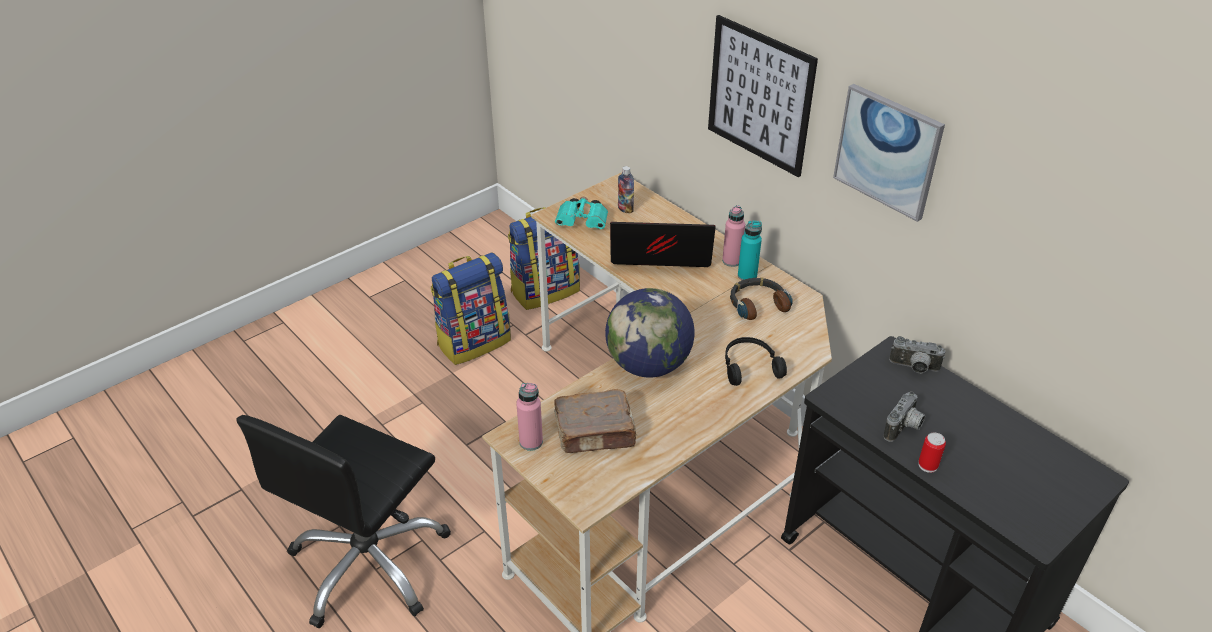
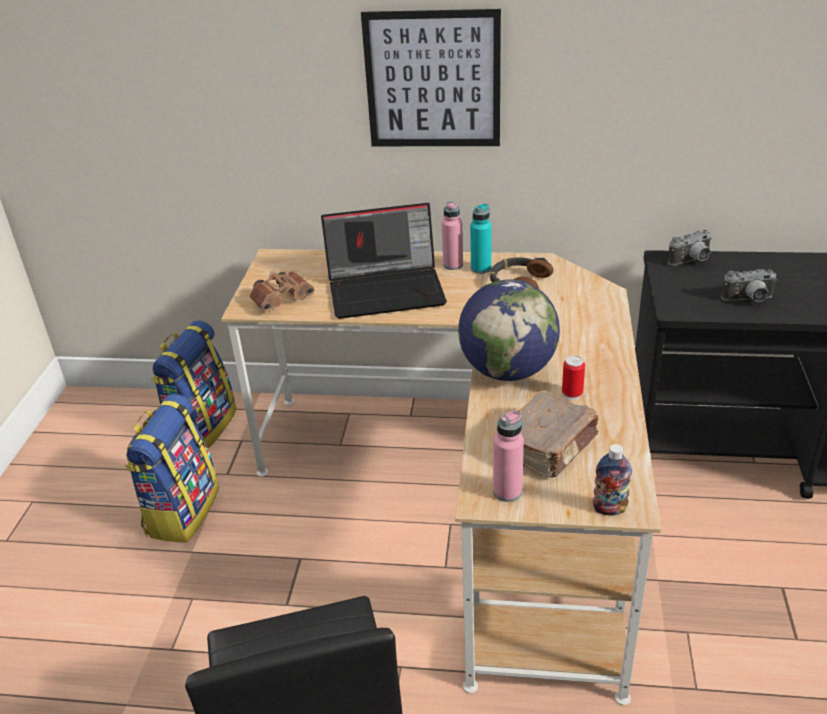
camera: 40 degrees left, 5 degrees down
turquoise binoculars [555,197,608,229] -> brown binoculars [250,271,315,312]
laptop [610,222,716,267] -> laptop turned 150 degrees counterclockwise [321,203,447,319]
bottle [618,166,634,214] -> bottle moved to [593,444,632,516]
black headphones [725,337,787,386] -> none
picture [833,84,945,222] -> none
camera [883,391,925,442] -> camera turned 90 degrees clockwise [721,269,777,302]
can [918,432,946,473] -> can moved to [562,355,585,400]

